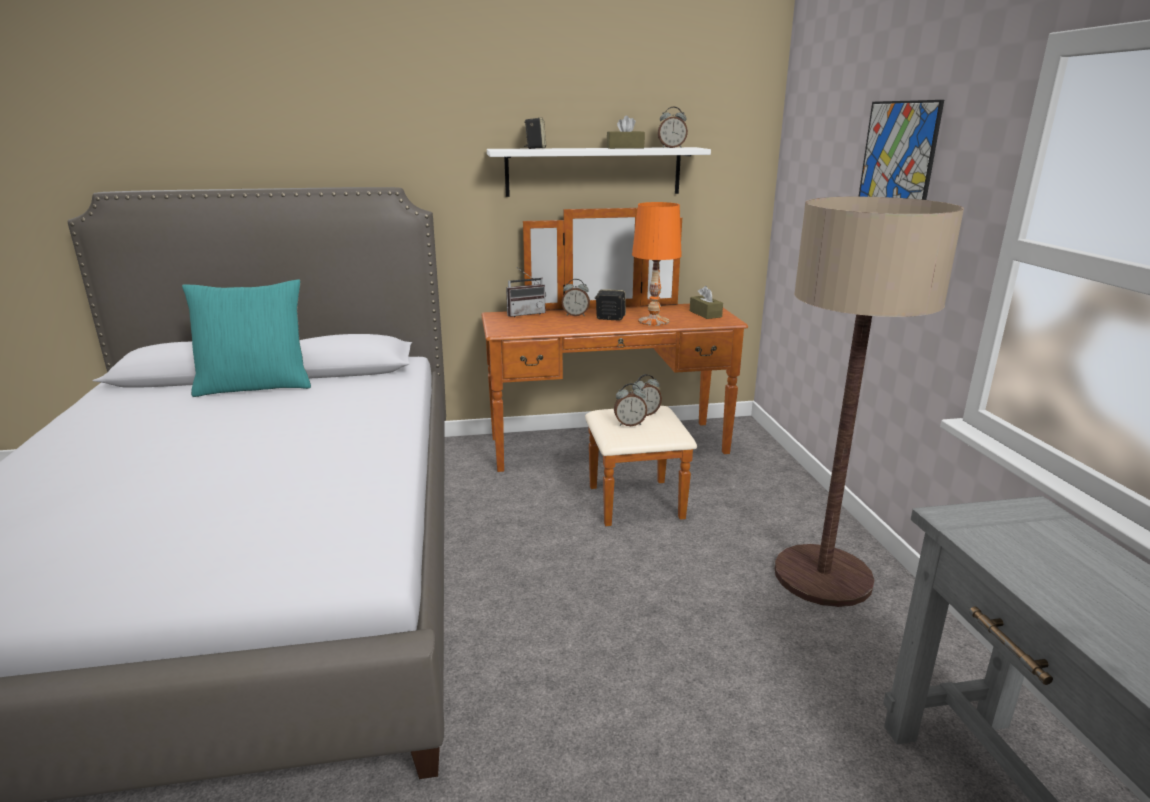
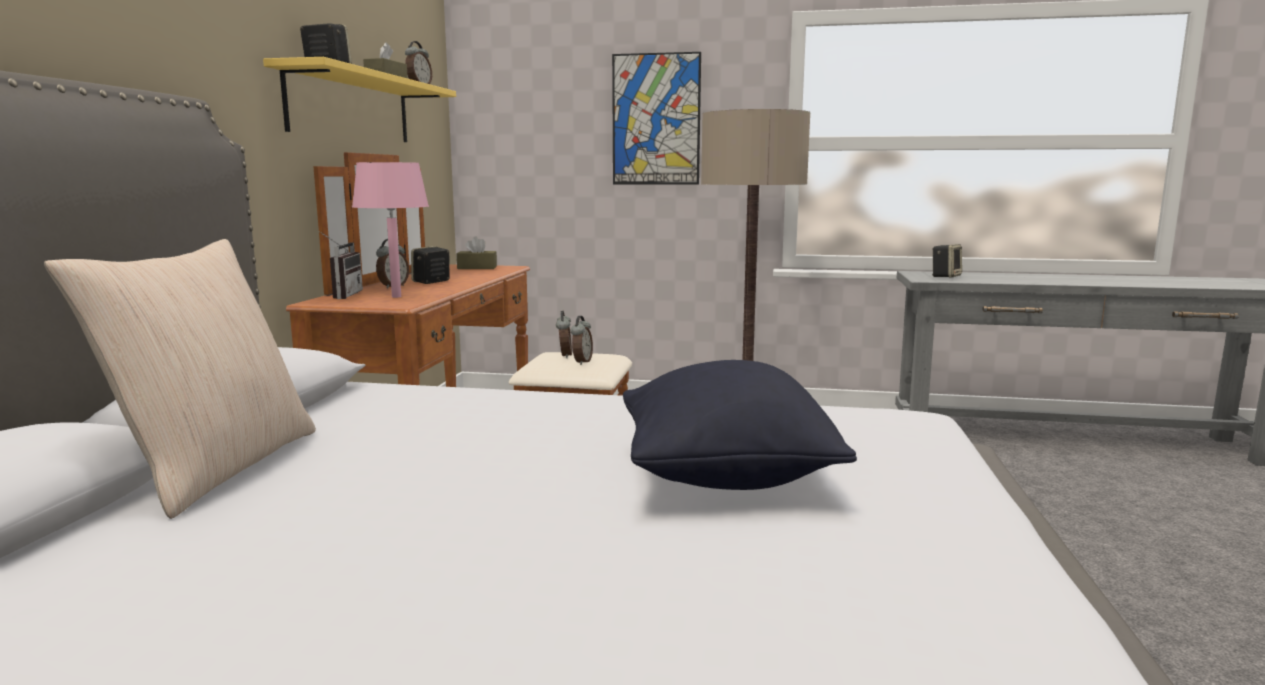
camera: 70 degrees left, 10 degrees down
turquoise pillow [182,279,311,397] -> beige pillow [44,239,316,519]
white shelf [487,147,711,197] -> yellow shelf [263,57,456,142]
orange table lamp [632,202,682,326] -> none
none -> pink table lamp [352,162,429,298]
none -> black pillow [623,360,857,490]
none -> speaker [932,244,962,277]

